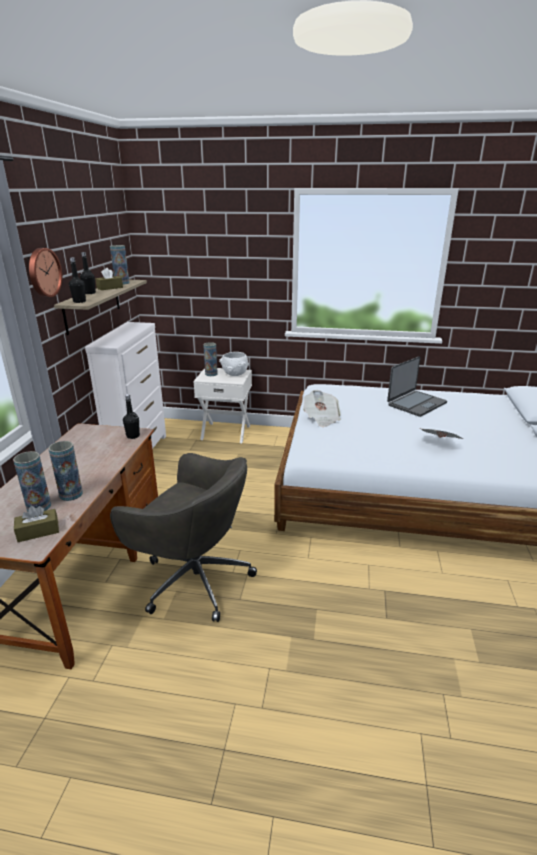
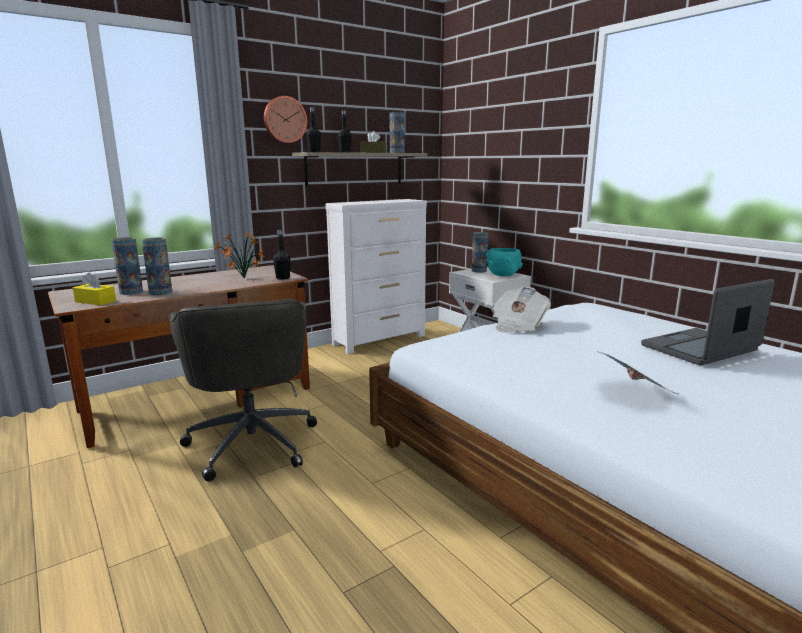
camera: 45 degrees right, 10 degrees down
brown tissue box [14,506,59,542] -> yellow tissue box [73,272,116,305]
white bowl [219,352,249,376] -> turquoise bowl [486,248,523,276]
laptop [387,356,447,417] -> laptop turned 150 degrees clockwise [641,279,774,365]
none -> potted plant [214,232,264,278]

